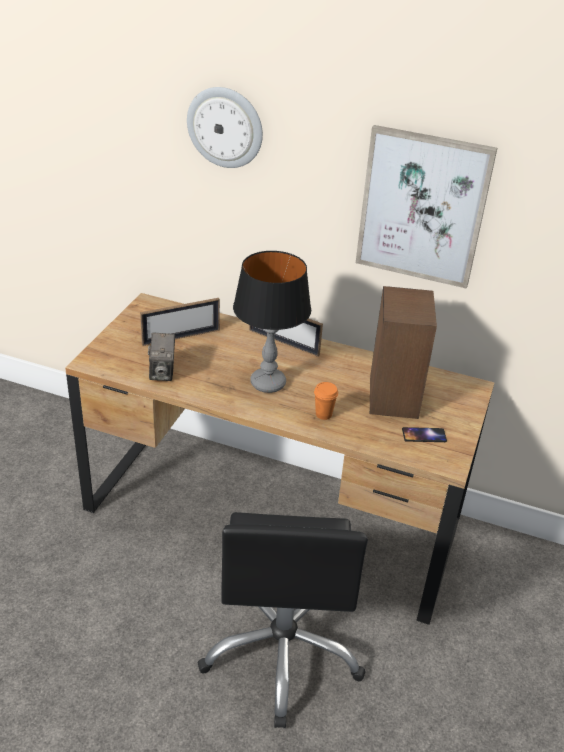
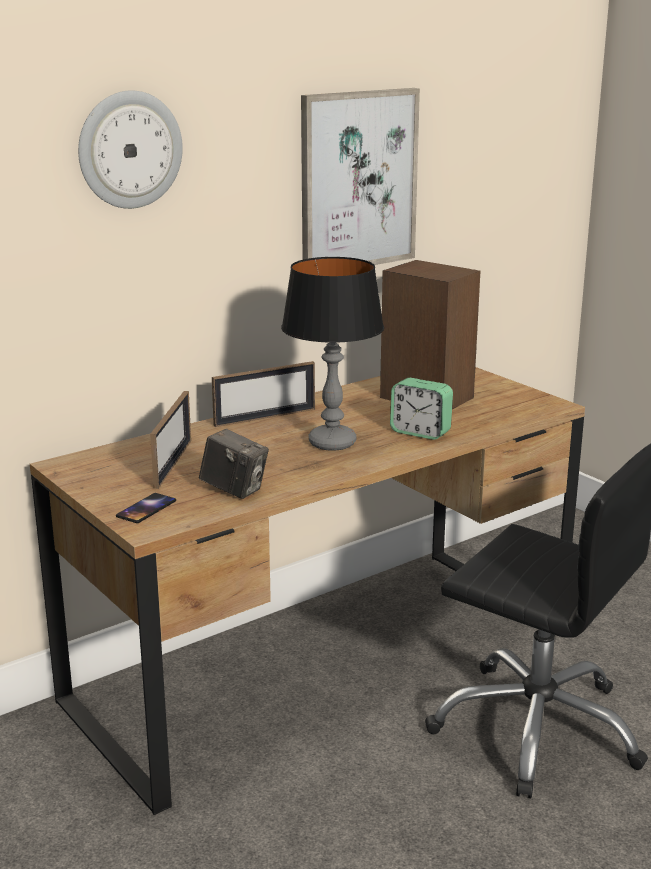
camera: 55 degrees left, 15 degrees down
orange cup [314,382,338,420] -> alarm clock [390,378,453,440]
phone [402,427,447,442] -> phone moved to [116,493,176,523]

